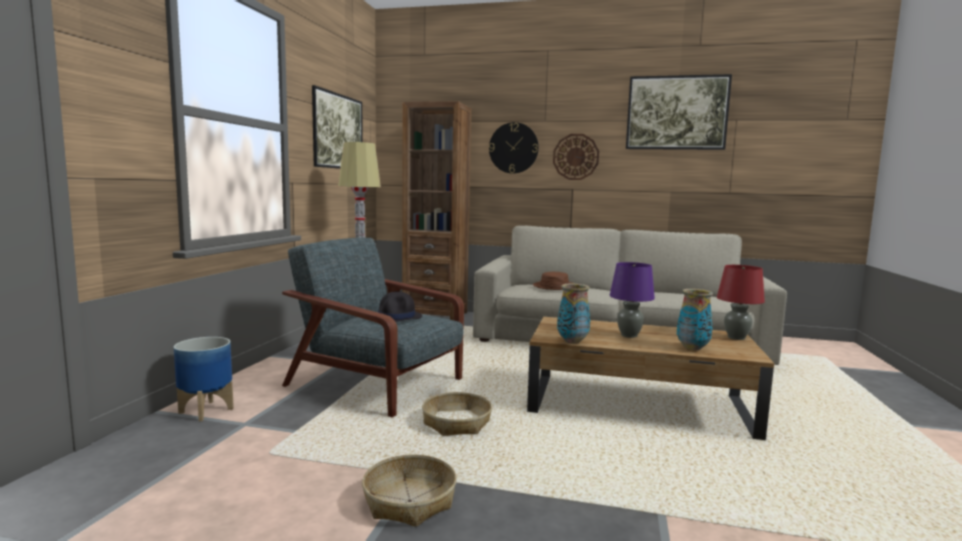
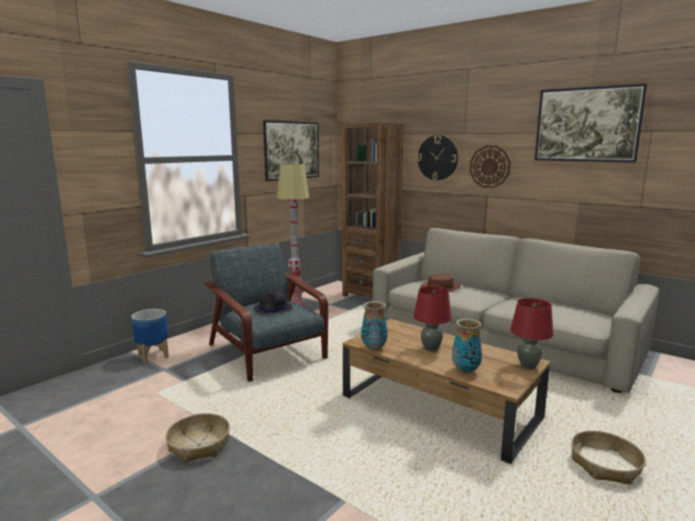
camera: 25 degrees right, 5 degrees up
basket [422,392,492,436] -> basket moved to [571,431,646,485]
purple table lamp [610,262,655,338] -> red table lamp [414,286,451,352]

